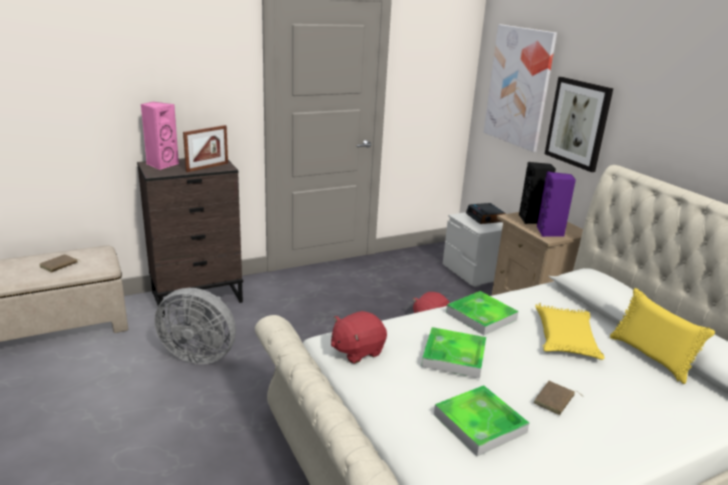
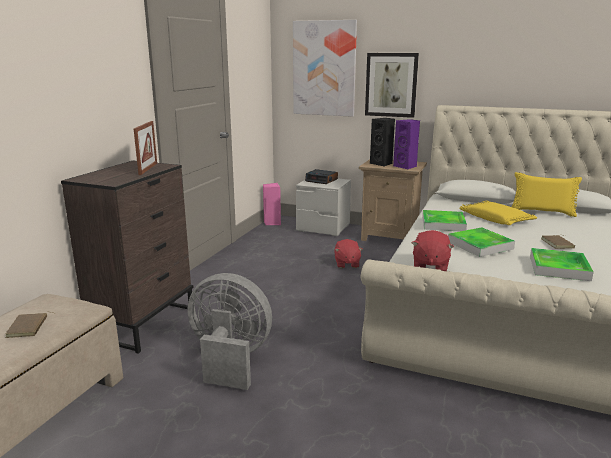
camera: 40 degrees left, 5 degrees down
pink speaker [141,102,179,170] -> pink speaker moved to [263,183,281,225]
grey fan [155,288,236,364] -> grey fan turned 135 degrees counterclockwise [188,273,272,390]

